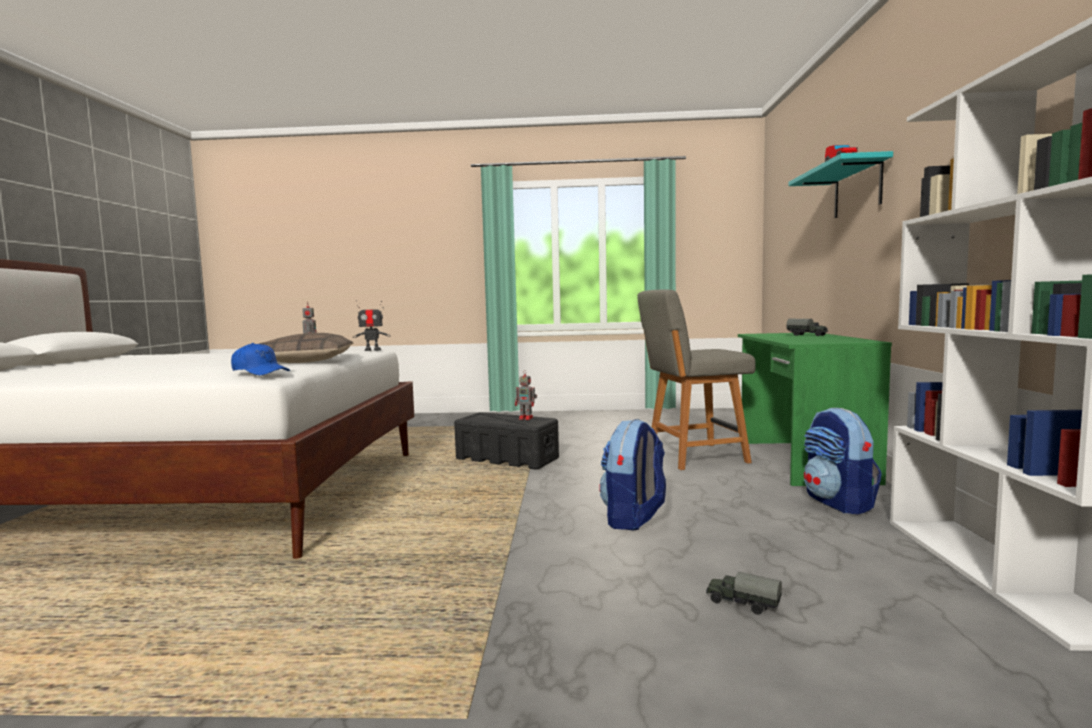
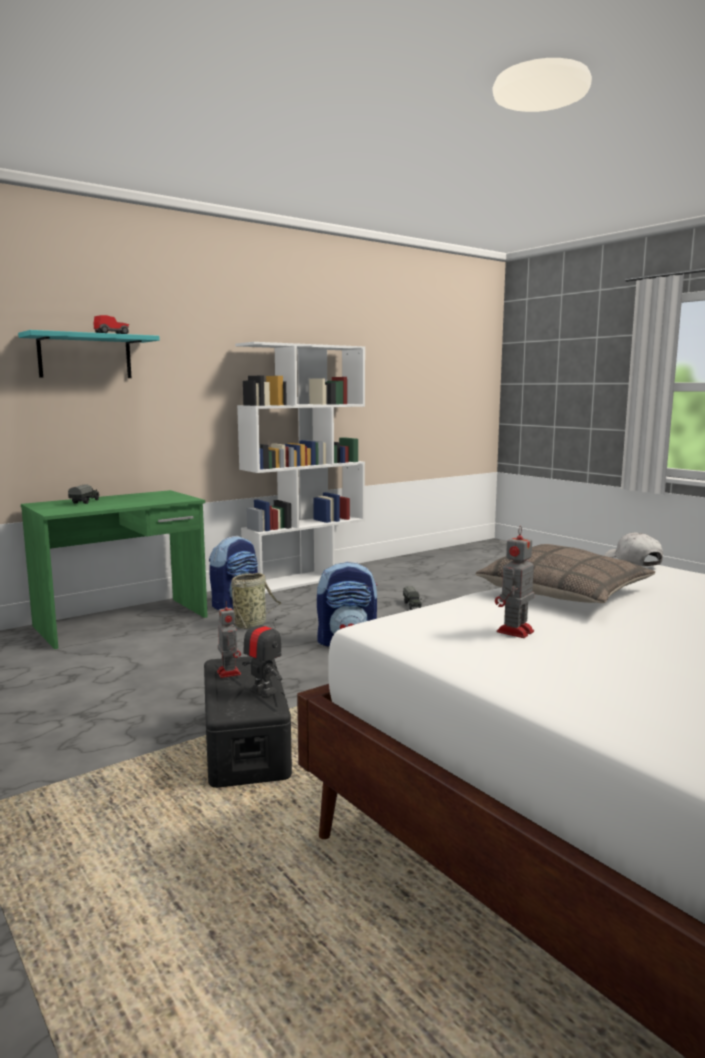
camera: 130 degrees left, 5 degrees up
blue cap [231,343,290,375] -> white cap [604,532,663,566]
toy robot [353,300,391,351] -> toy robot moved to [242,612,282,697]
grey chair [638,289,756,470] -> none
none -> basket [231,573,281,630]

